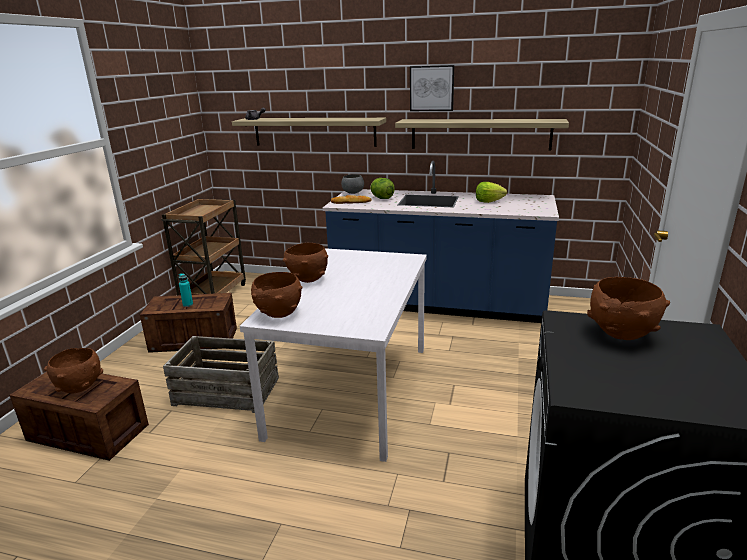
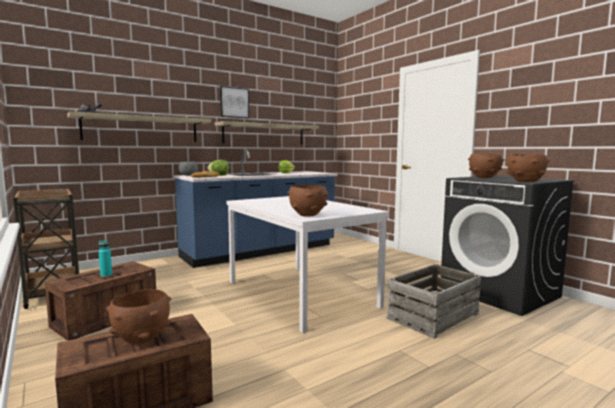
camera: 50 degrees left, 15 degrees down
crate [163,336,279,413] -> crate moved to [386,264,481,339]
brown bowl [283,243,328,283] -> brown bowl moved to [506,154,550,182]

